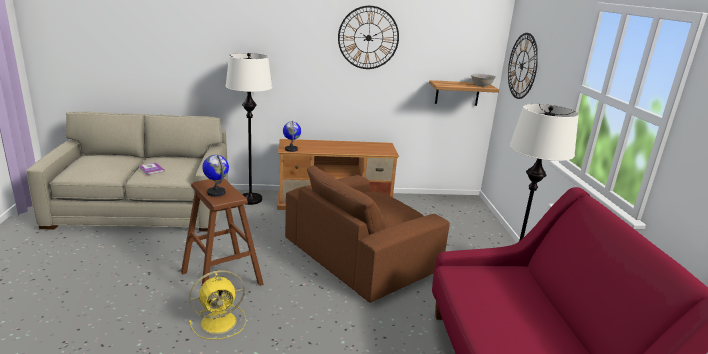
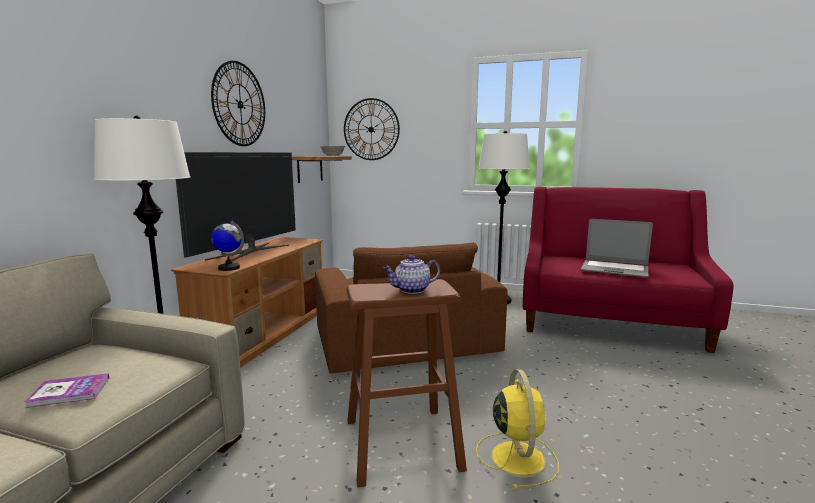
camera: 65 degrees left, 10 degrees down
globe [202,154,229,197] -> teapot [383,255,440,294]
none -> television [176,152,296,261]
none -> laptop [581,219,653,277]

